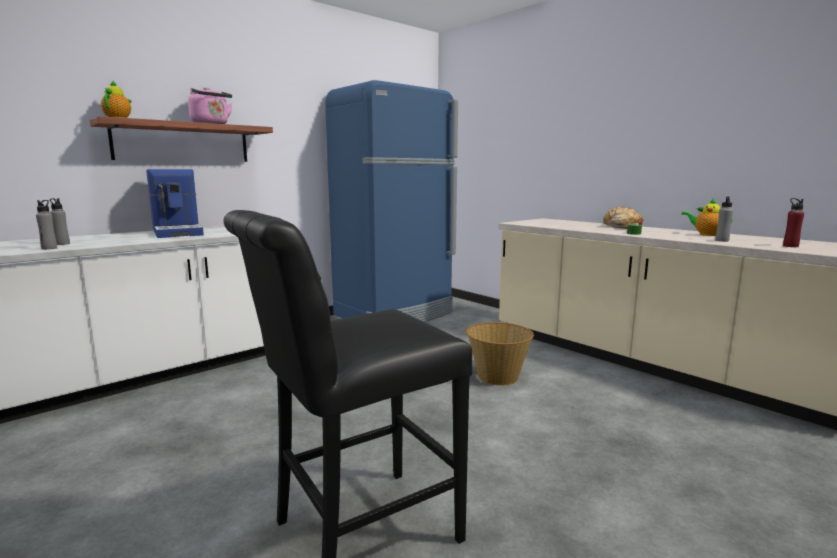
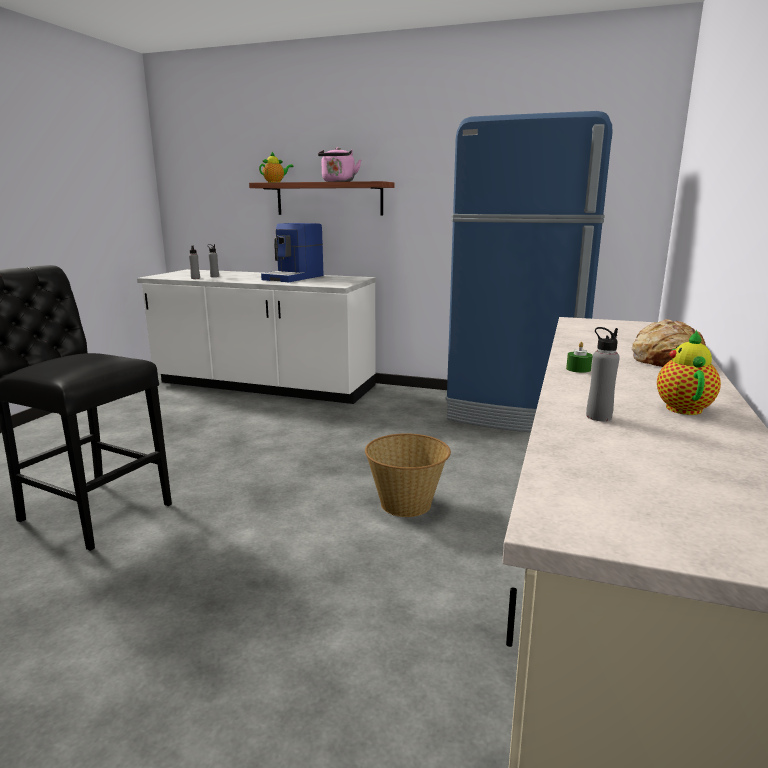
camera: 60 degrees right, 5 degrees up
red bottle [783,198,804,247] -> none

